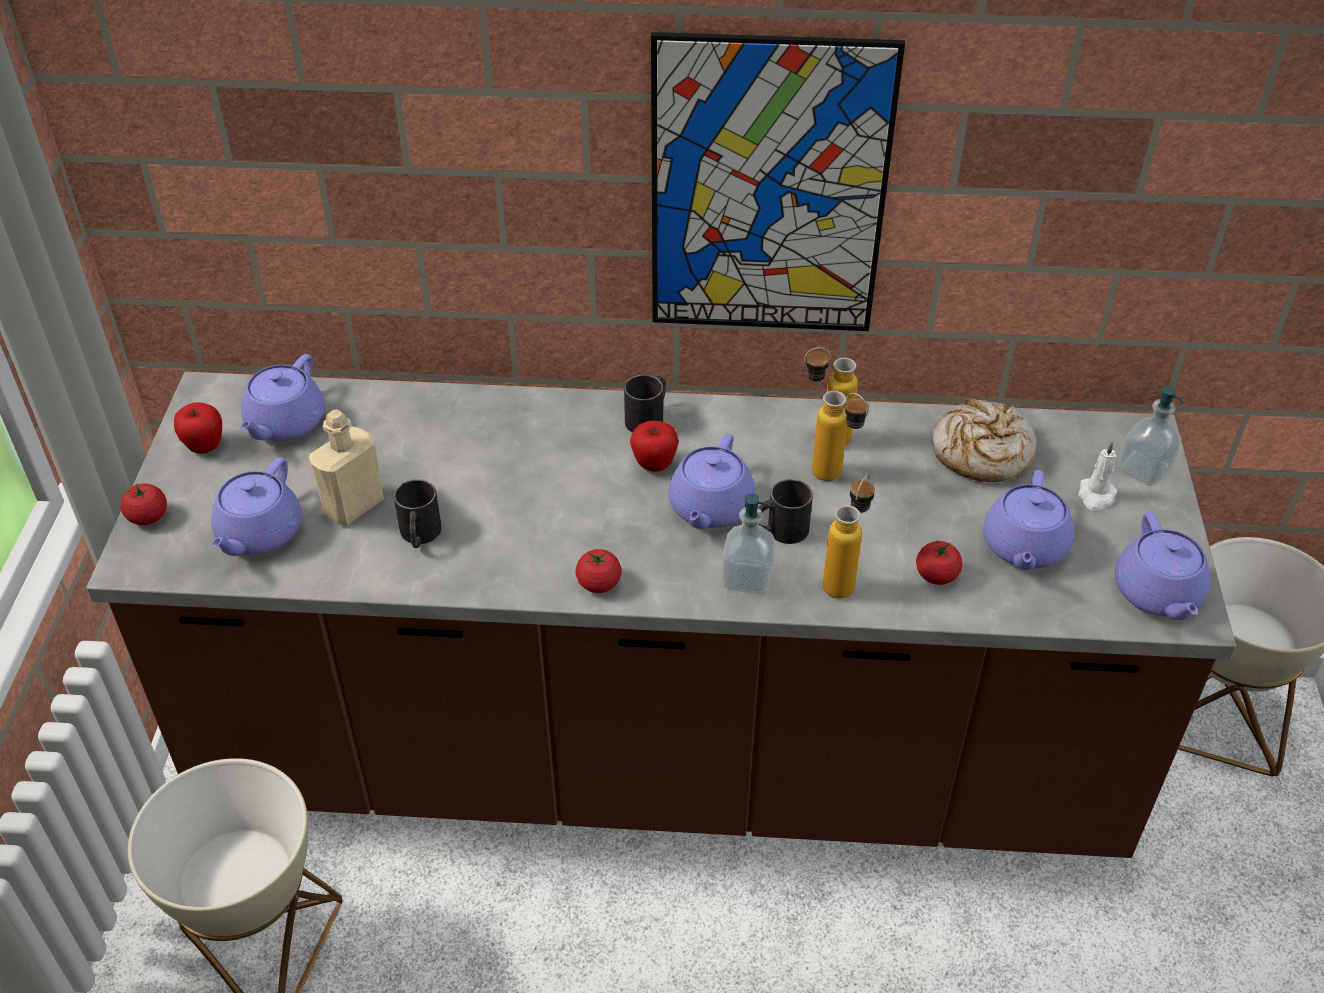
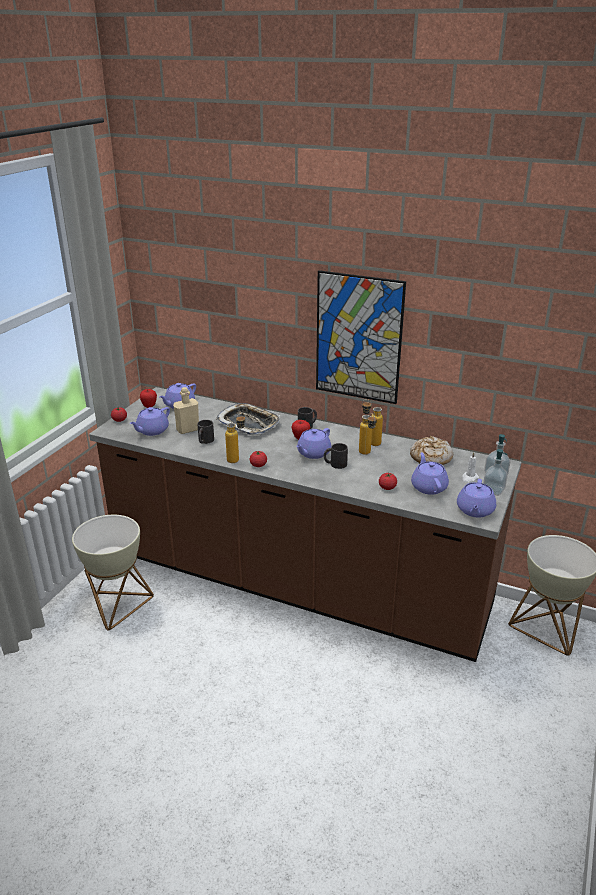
camera: 20 degrees right, 15 degrees down
soap dispenser [721,493,775,594] -> soap dispenser moved to [483,449,508,496]
bottle [823,474,875,599] -> bottle moved to [225,413,245,463]
purple teapot [983,470,1074,570] -> purple teapot turned 135 degrees clockwise [411,452,449,495]
none -> tray [216,403,280,435]

